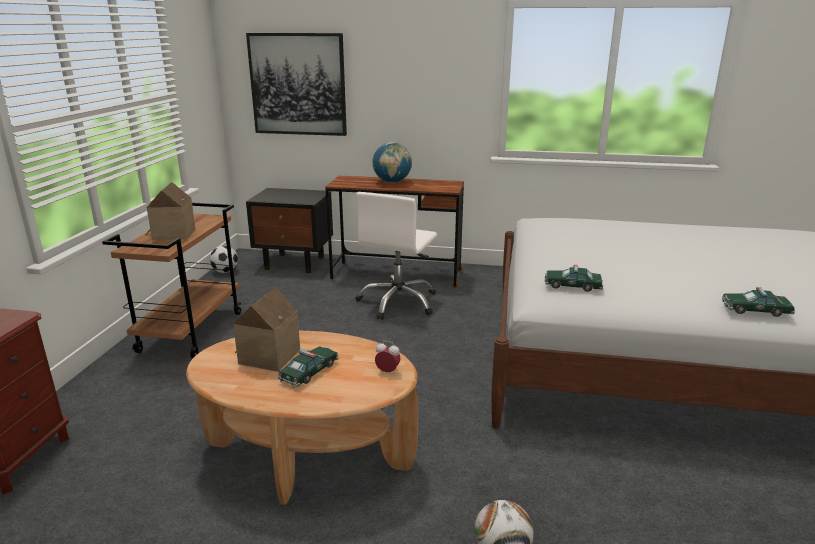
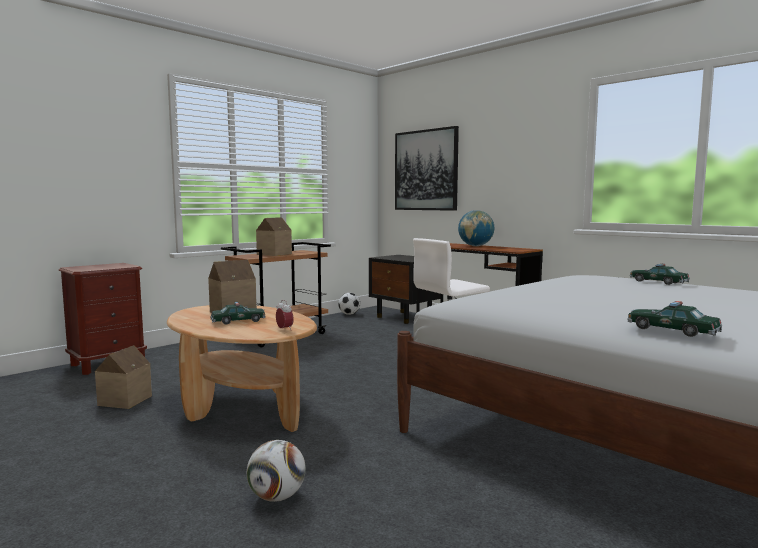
camera: 35 degrees right, 15 degrees down
toy car [545,265,603,292] -> toy car moved to [630,264,690,285]
none -> toy house [95,345,152,409]

